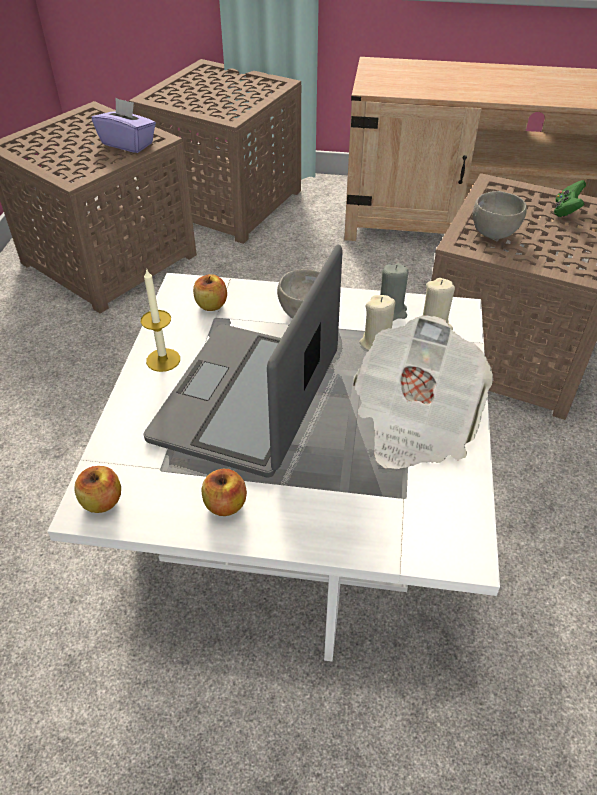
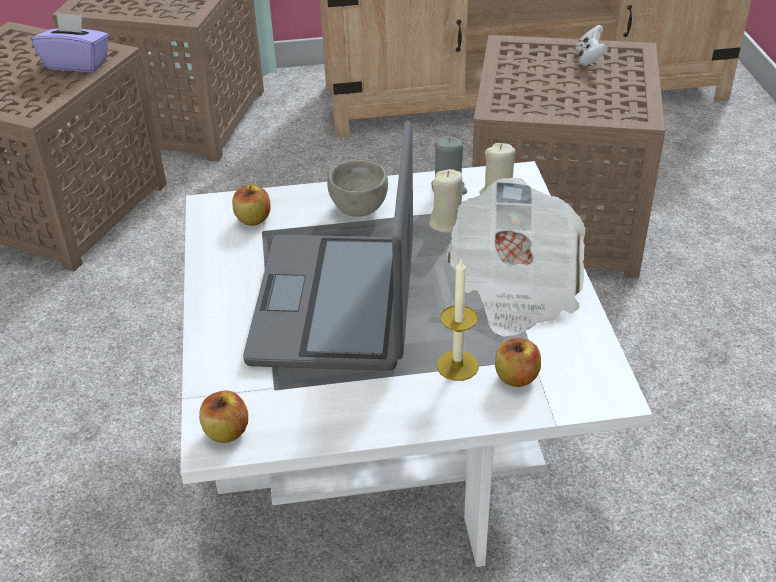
camera: 15 degrees left, 5 degrees down
candle [141,268,180,372] -> candle moved to [437,260,479,381]
apple [201,469,247,516] -> apple moved to [495,338,541,387]
grey bowl [472,191,527,239] -> none
green game controller [554,180,586,217] -> white game controller [575,25,609,66]

